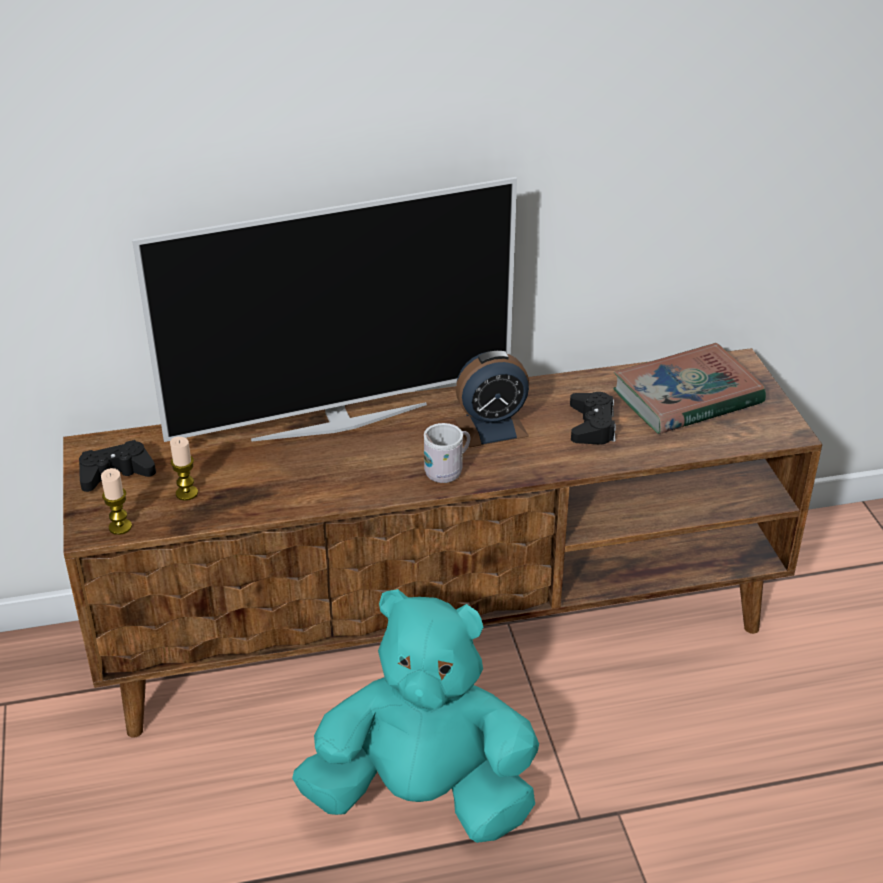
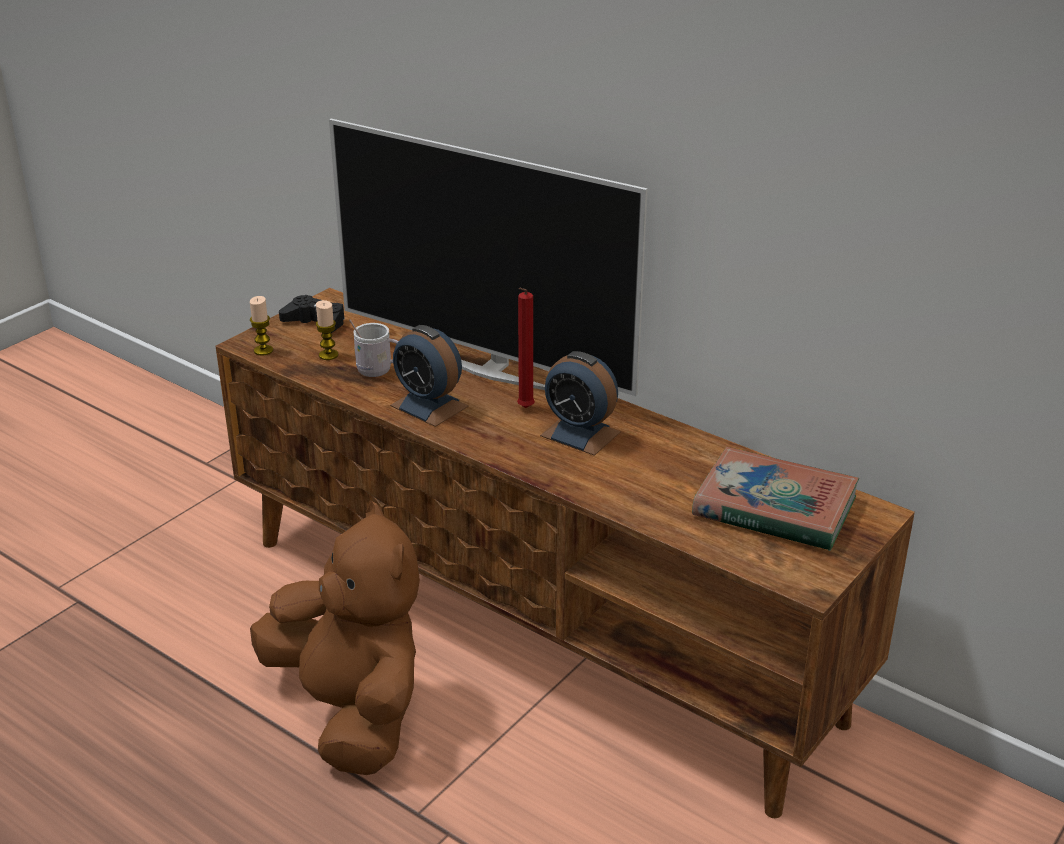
camera: 50 degrees right, 5 degrees down
turquoise plush toy [292,589,539,843] -> brown plush toy [250,501,420,775]
white mug [424,423,470,483] -> white mug moved to [349,319,399,377]
black game controller [570,392,616,444] -> none
none -> alarm clock [390,325,469,427]
none -> red candle [517,288,535,408]

